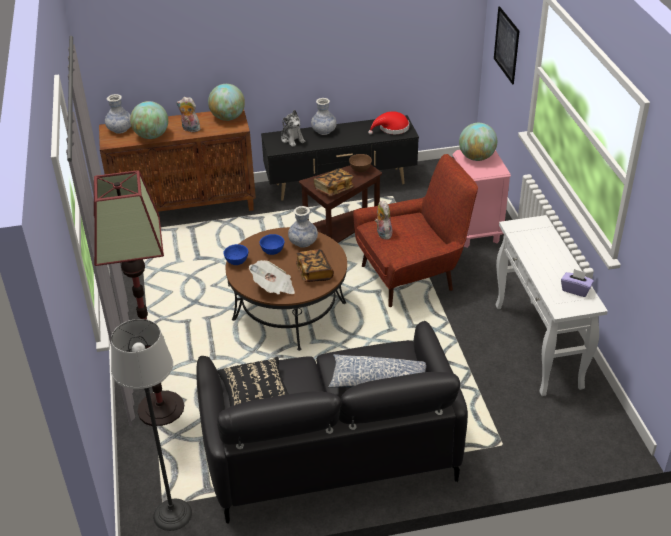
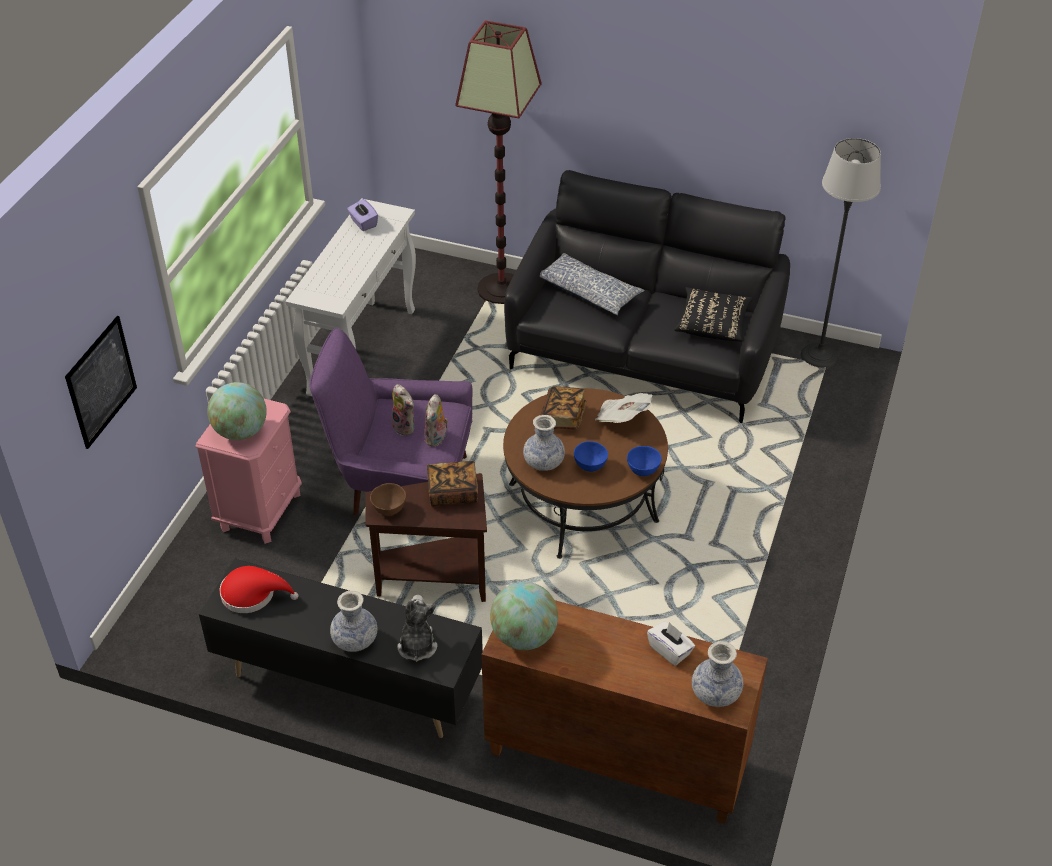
camera: 150 degrees left, 5 degrees up
floor lamp [94,170,184,426] -> floor lamp moved to [455,21,541,304]
globe [130,101,168,139] -> white tissue box [647,621,695,666]
plush toy [176,97,201,132] -> plush toy moved to [391,384,414,436]
red armchair [353,154,478,307] -> purple armchair [309,328,472,515]

